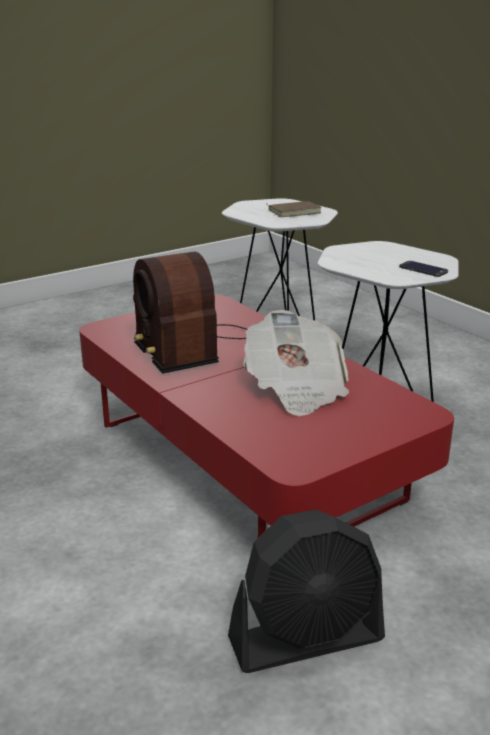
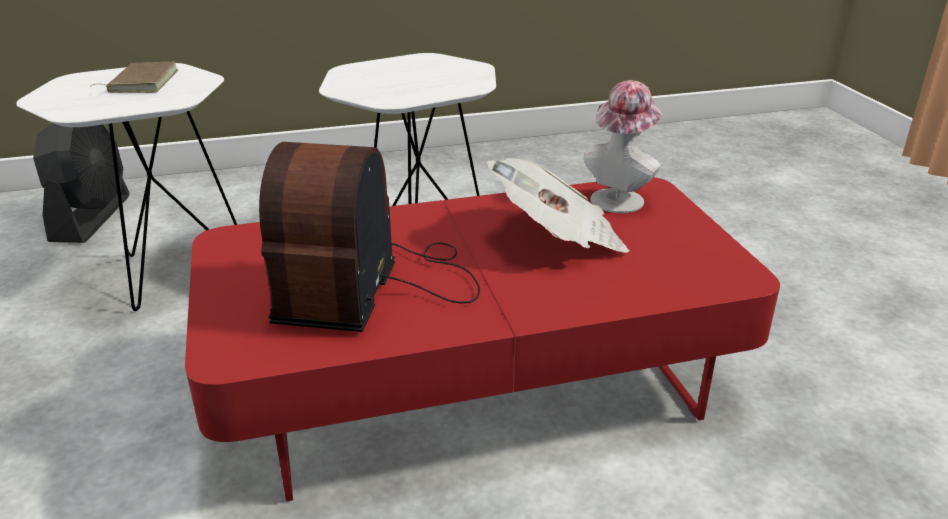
camera: 70 degrees left, 5 degrees up
radio [133,252,247,374] -> radio turned 105 degrees clockwise [259,142,480,332]
black fan [228,509,385,673] -> black fan moved to [33,123,129,243]
phone [399,261,448,277] -> none
none -> hat [584,80,663,213]

